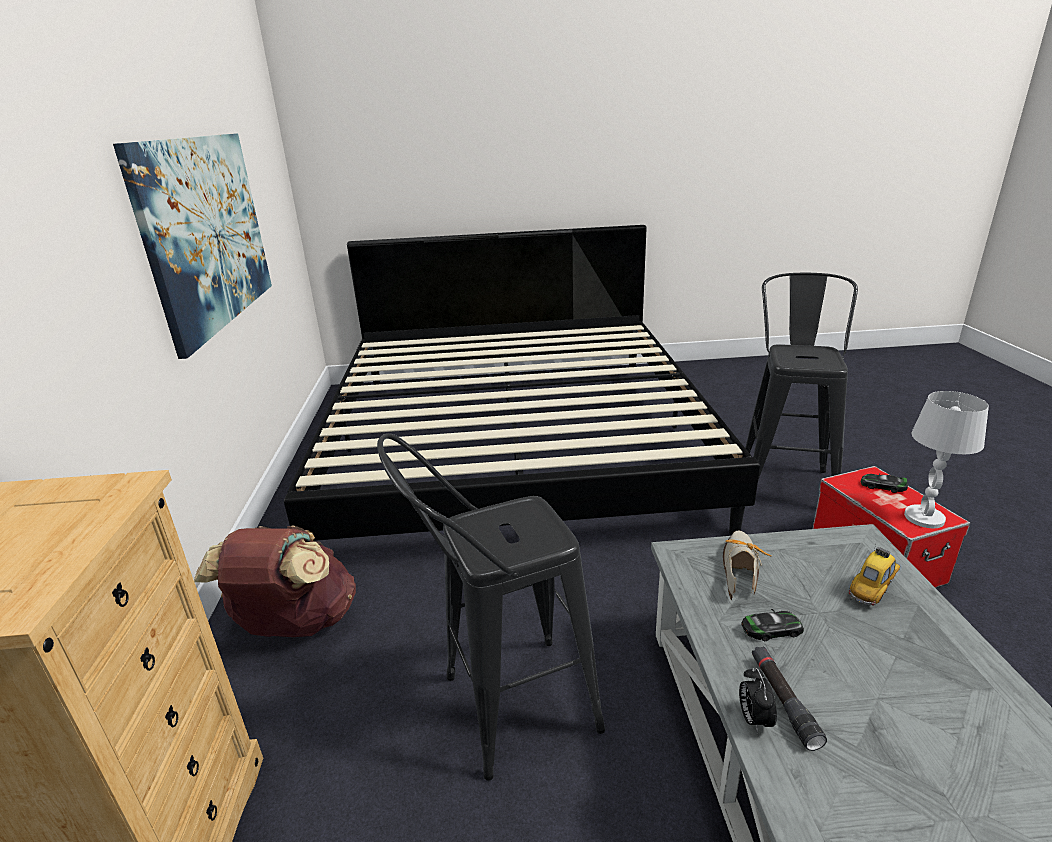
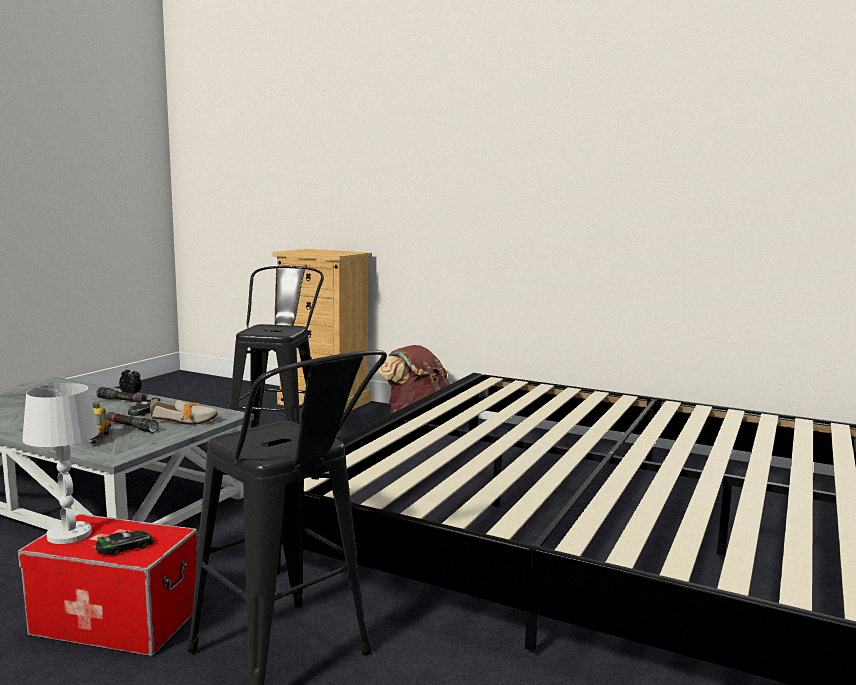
camera: 120 degrees right, 15 degrees down
picture [113,133,272,359] -> none
shoe [723,531,771,601] -> shoe turned 45 degrees counterclockwise [150,399,218,425]
none -> black flashlight [107,412,158,433]

